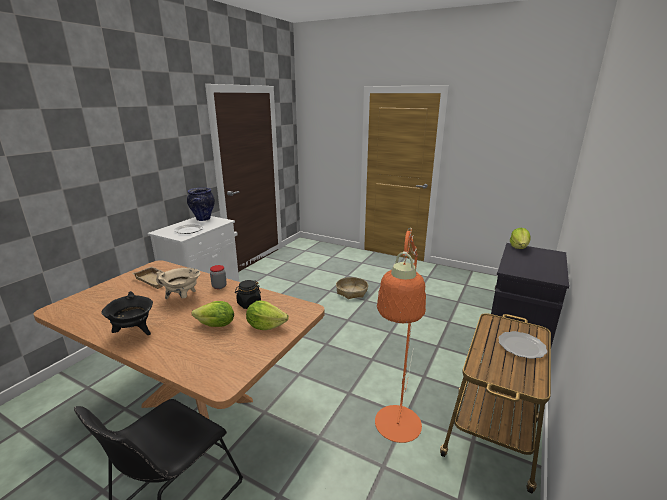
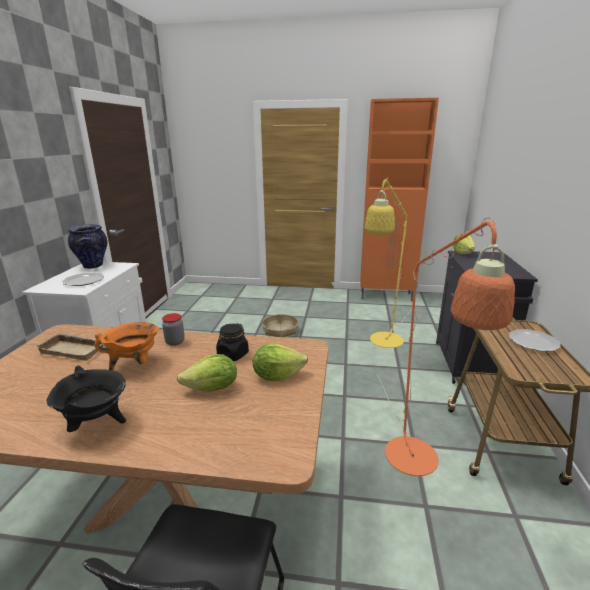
camera: 20 degrees left, 0 degrees up
beige cooking pot [156,268,200,299] -> orange cooking pot [95,322,159,370]
none -> orange cabinet [360,98,439,301]
none -> yellow floor lamp [365,177,411,348]

